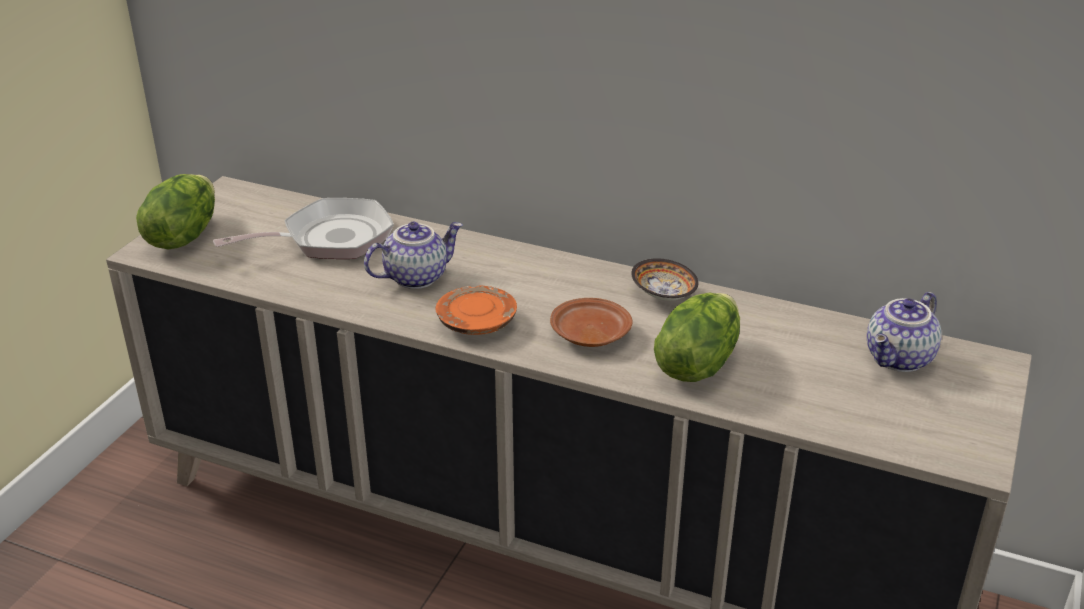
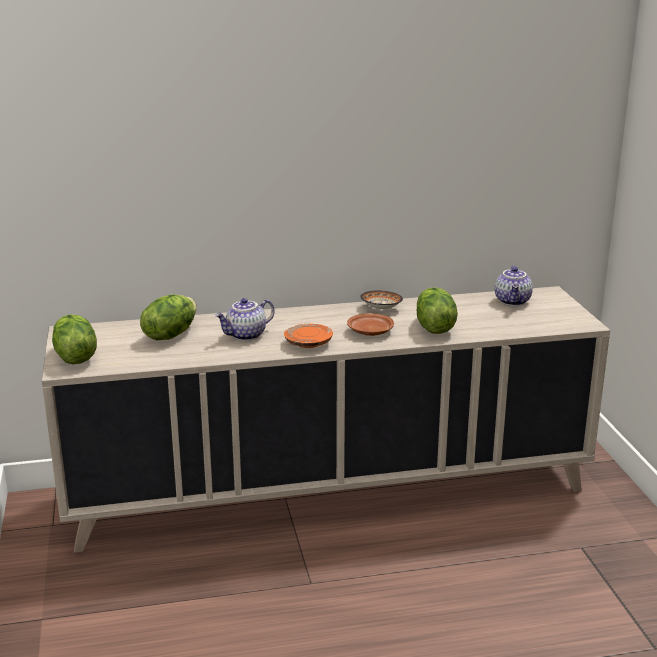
camera: 35 degrees left, 10 degrees down
frying pan [213,198,394,259] -> lettuce [140,294,197,340]
teapot [364,222,463,289] -> teapot turned 150 degrees counterclockwise [215,298,275,341]

